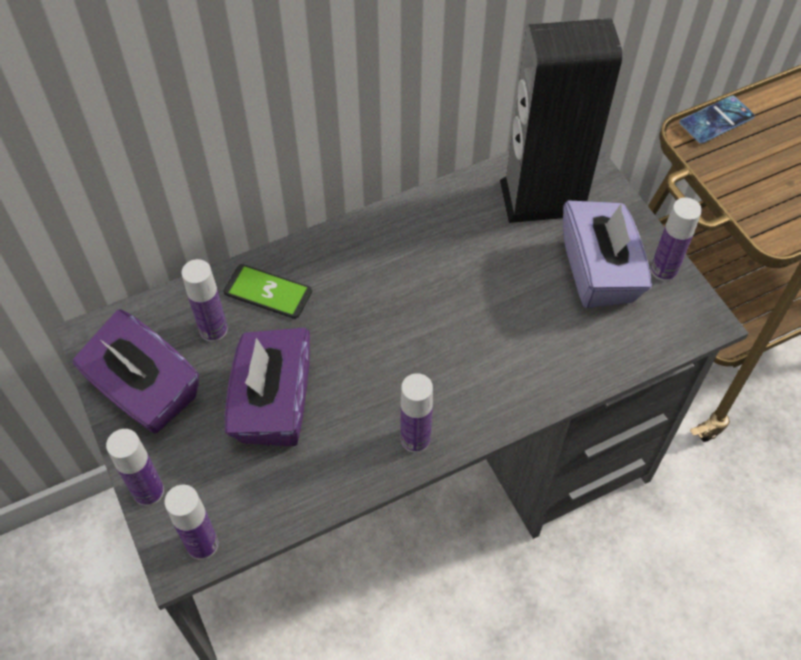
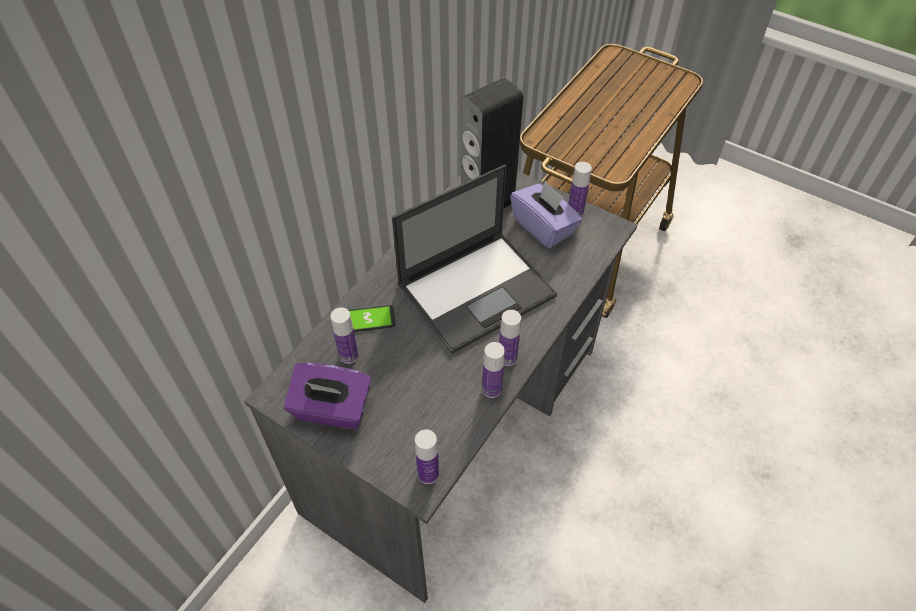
camera: 30 degrees left, 5 degrees down
bottle [106,429,164,506] -> bottle moved to [482,342,505,398]
purple tissue box [225,328,310,446] -> none
phone [679,95,755,144] -> none
none -> laptop [392,164,557,354]

